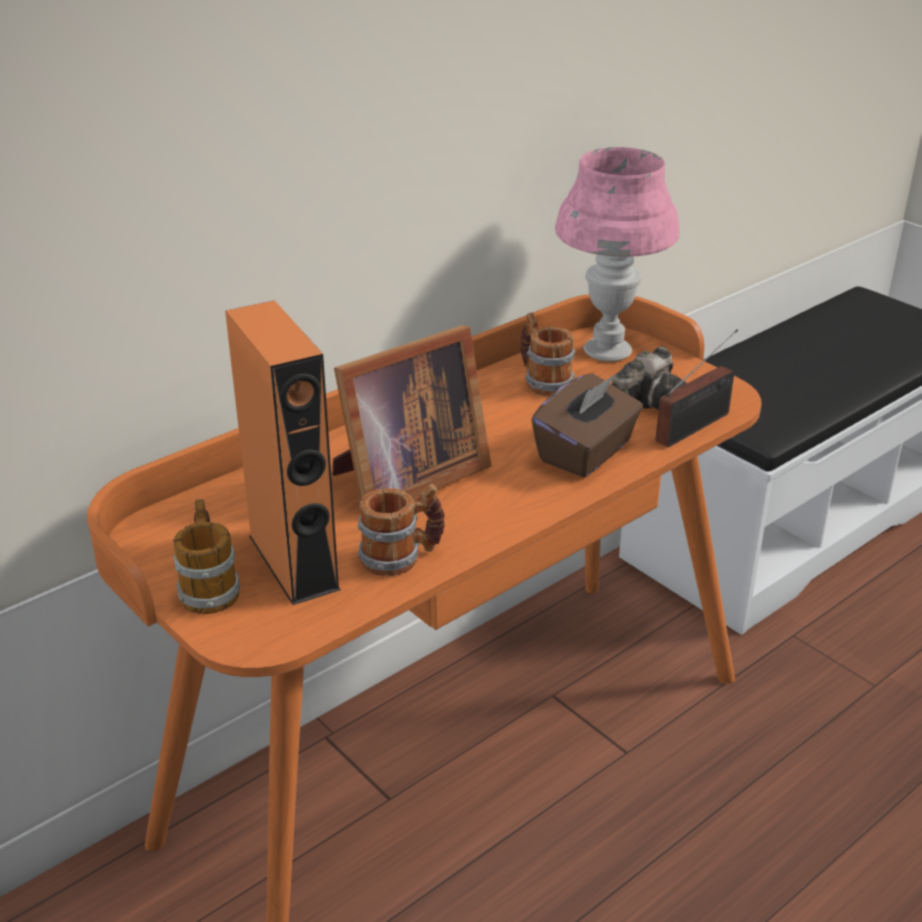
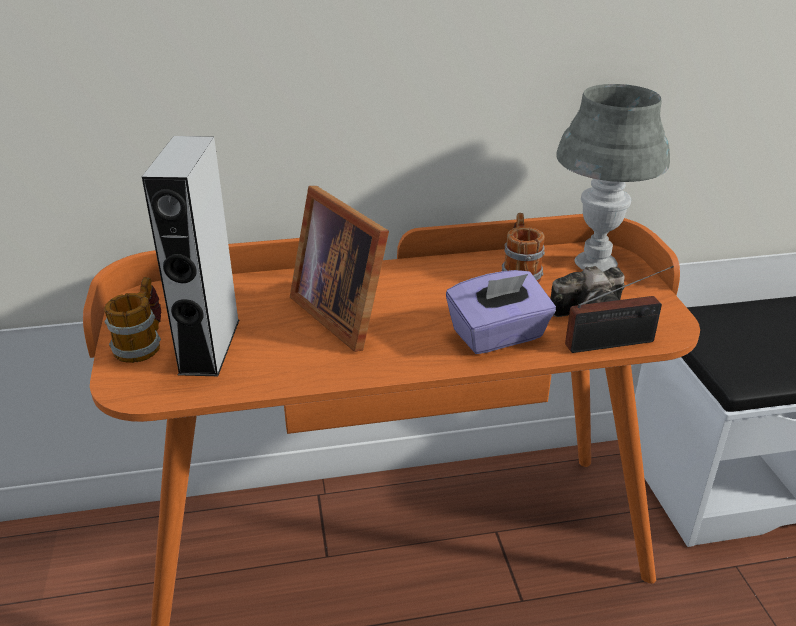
camera: 30 degrees right, 0 degrees up
orange speaker [225,300,341,605] -> grey speaker [142,136,239,376]
picture frame [332,325,491,501] -> picture frame turned 60 degrees clockwise [290,186,389,352]
mug [357,484,445,576] -> none
brown tissue box [532,373,643,477] -> purple tissue box [446,270,556,354]
pink table lamp [555,147,679,362] -> grey table lamp [557,84,670,272]

